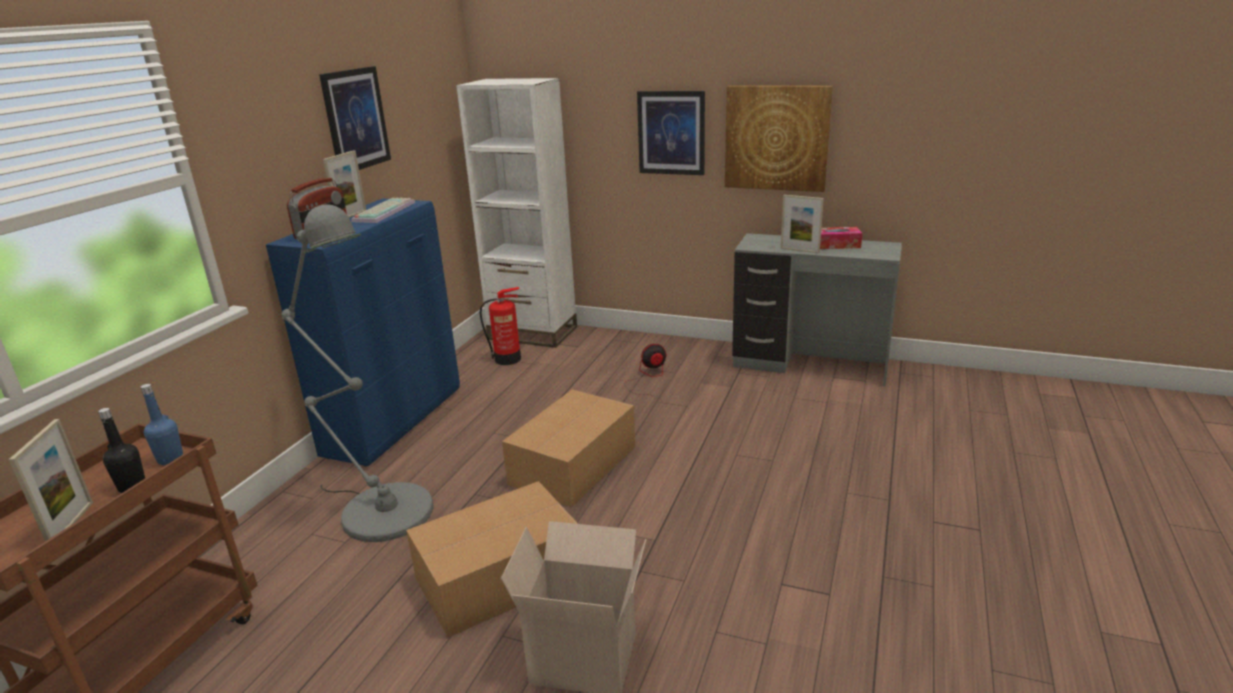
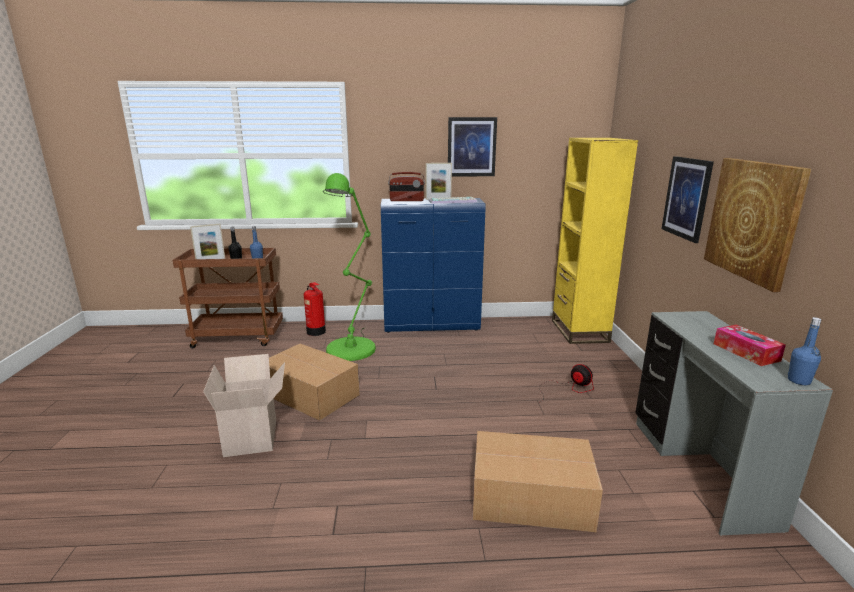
camera: 65 degrees right, 5 degrees down
grey floor lamp [282,204,434,542] -> green floor lamp [323,173,376,361]
white bookcase [456,78,577,348] -> yellow bookcase [552,138,638,344]
fire extinguisher [480,287,521,365] -> fire extinguisher moved to [304,282,326,336]
cardboard box [502,390,635,507] -> cardboard box moved to [473,431,603,532]
picture frame [781,195,824,253] -> none
none -> blue bottle [788,317,822,385]

